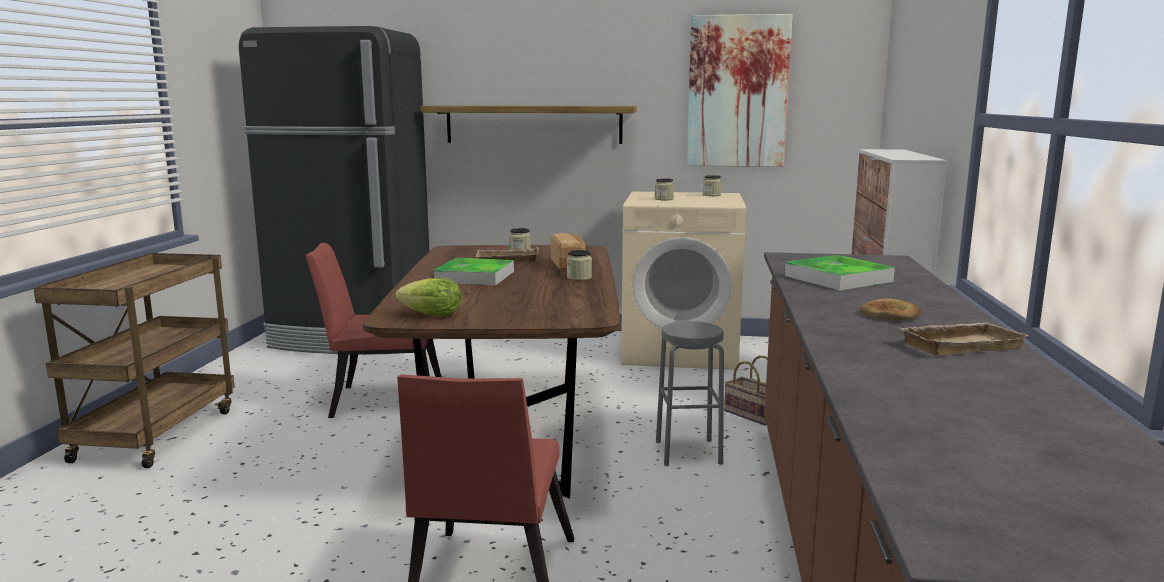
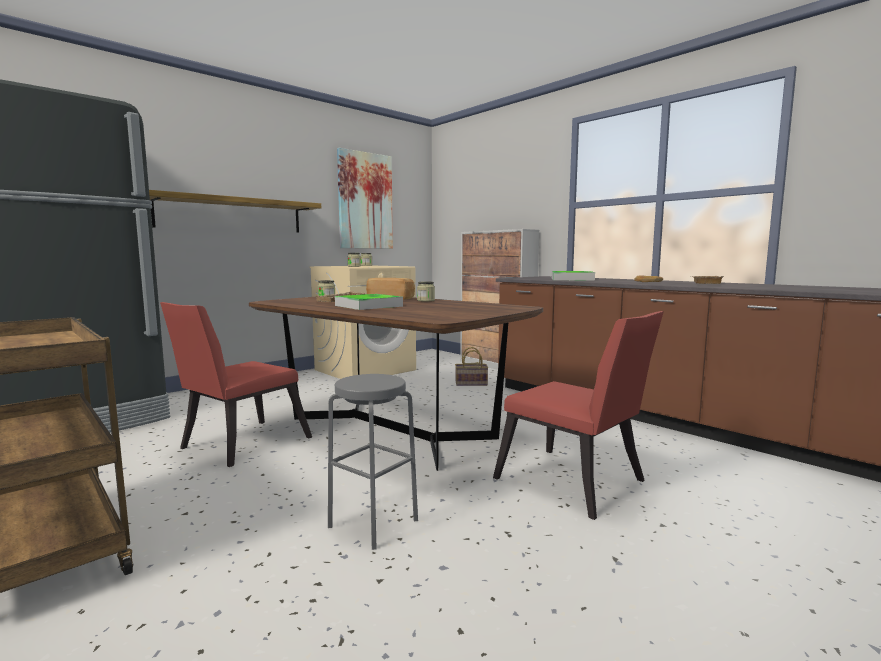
camera: 50 degrees left, 5 degrees down
lettuce [395,278,461,317] -> none
grey stool [656,321,724,466] -> grey stool moved to [328,374,418,550]

